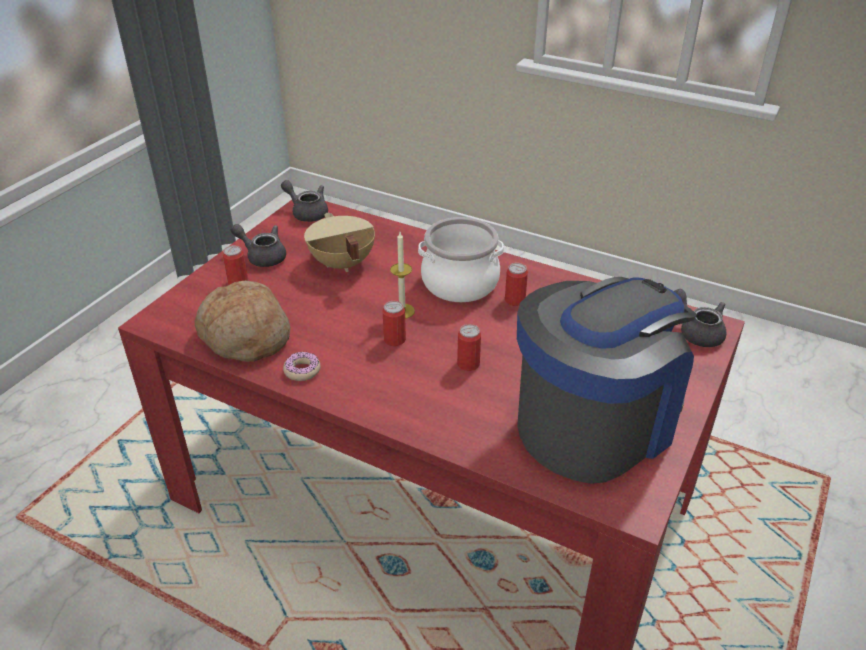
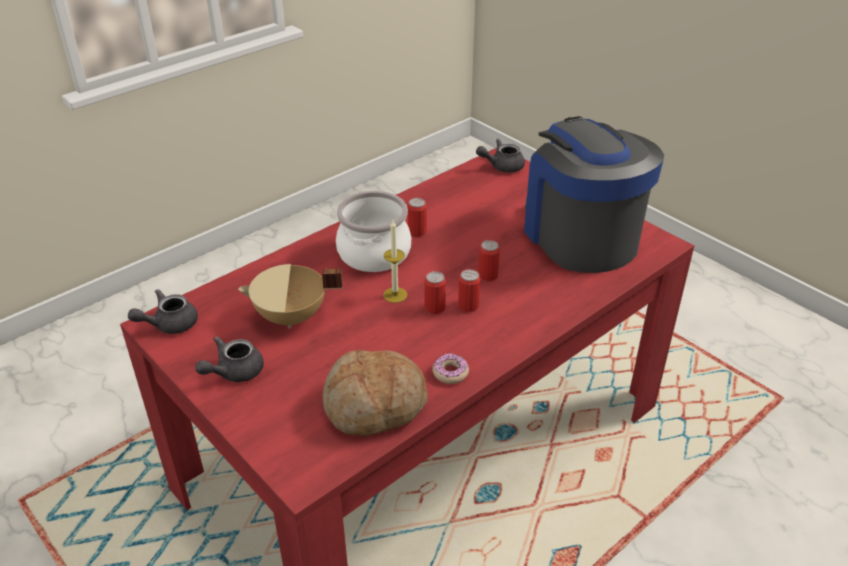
camera: 70 degrees left, 0 degrees up
can [223,245,248,285] -> can moved to [458,269,480,312]

